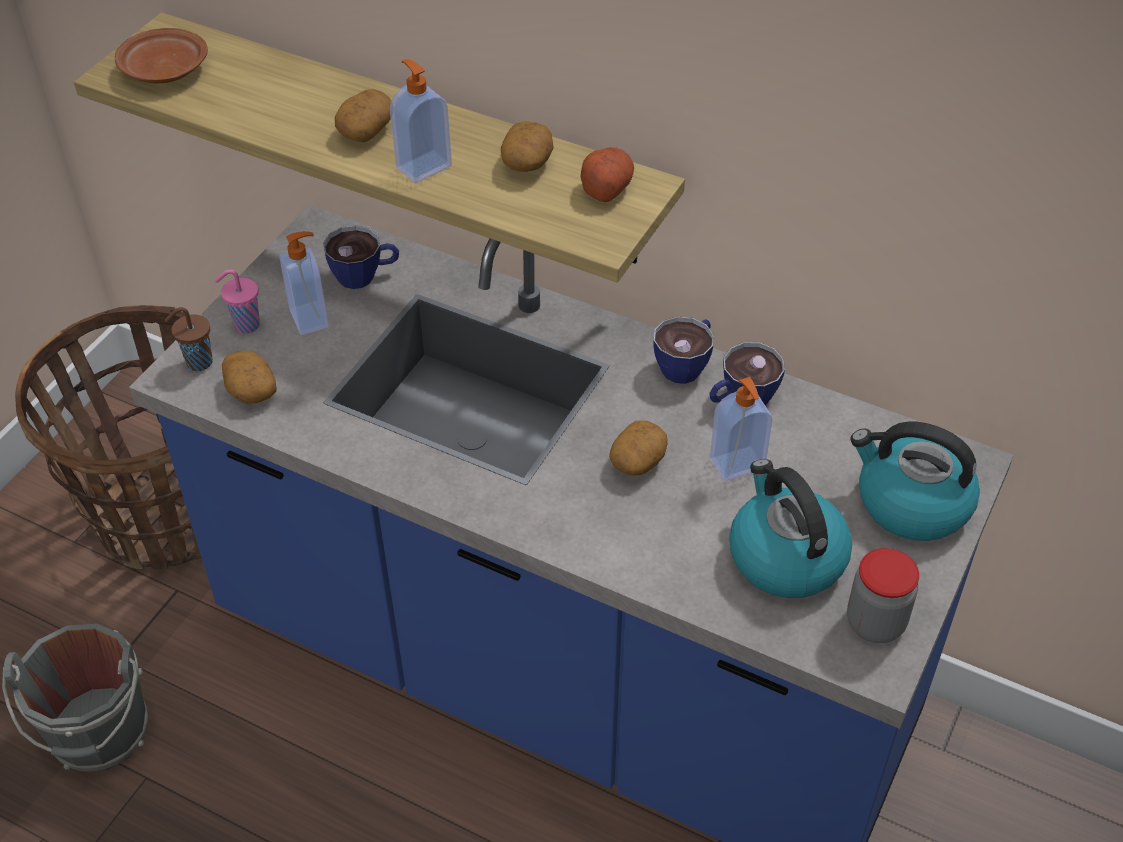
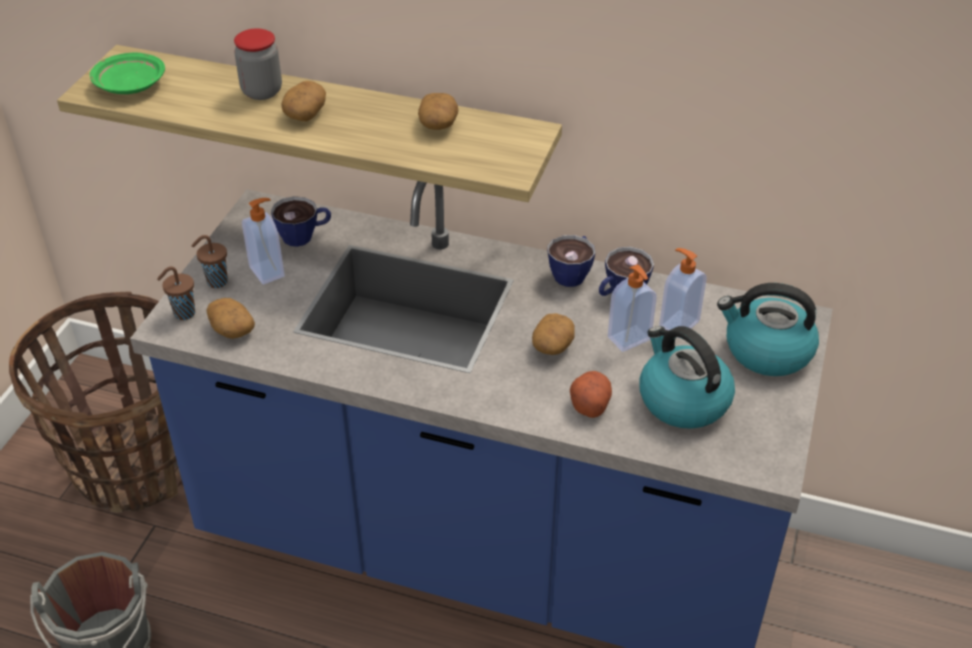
camera: 10 degrees left, 5 degrees down
brown plate [115,28,208,83] -> green plate [90,53,165,94]
pink cup [215,269,260,334] -> brown cup [191,235,228,288]
soap dispenser [390,59,452,183] -> soap dispenser moved to [659,248,707,338]
potato [580,147,634,202] -> potato moved to [570,371,612,418]
jar [847,548,919,643] -> jar moved to [234,29,282,100]

